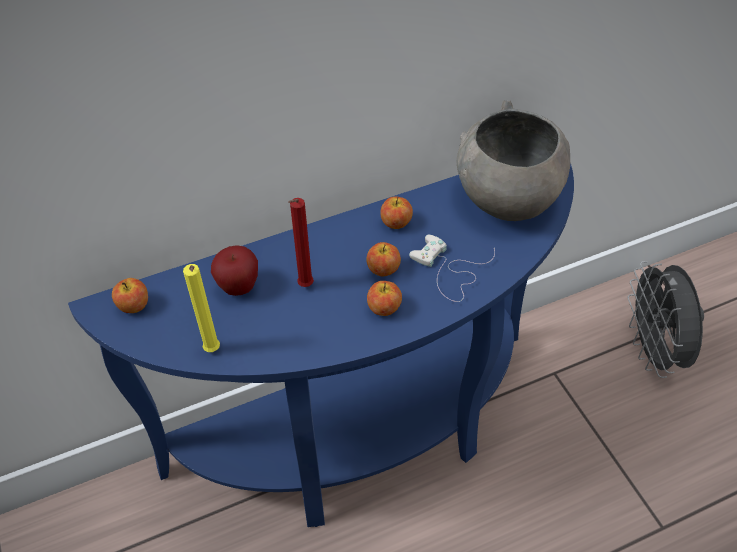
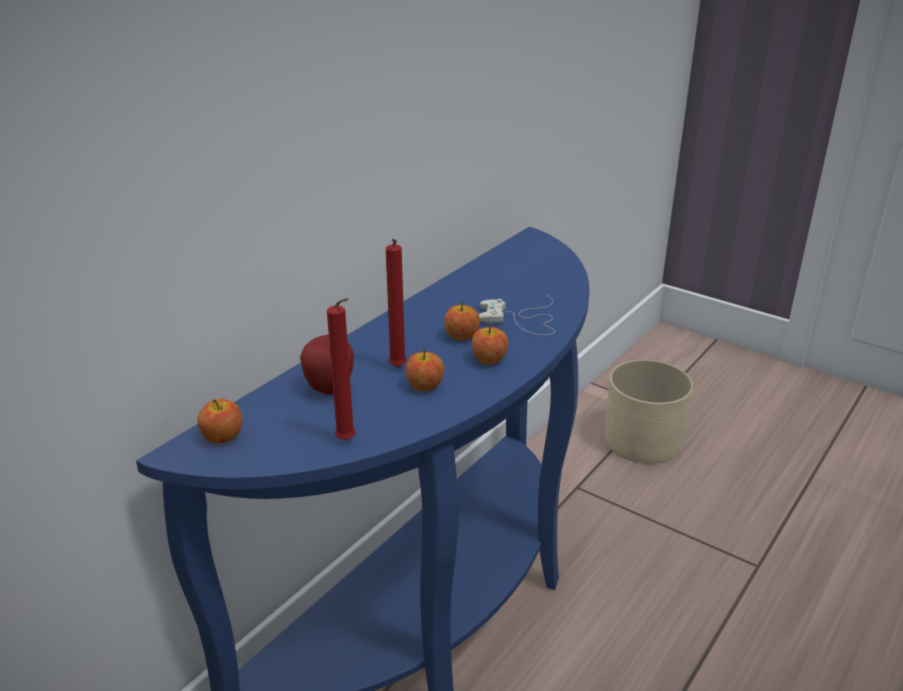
camera: 30 degrees left, 20 degrees down
yellow candle [183,264,220,352] -> red candle [327,298,356,441]
apple [380,196,413,229] -> apple moved to [406,348,444,391]
grey bowl [457,100,570,221] -> none
grey fan [627,261,704,378] -> beige planter [605,359,693,464]

